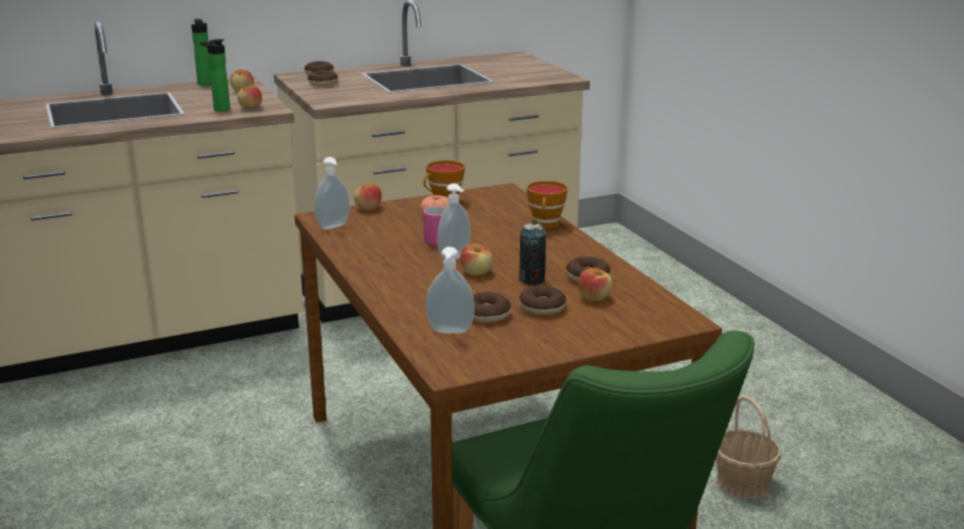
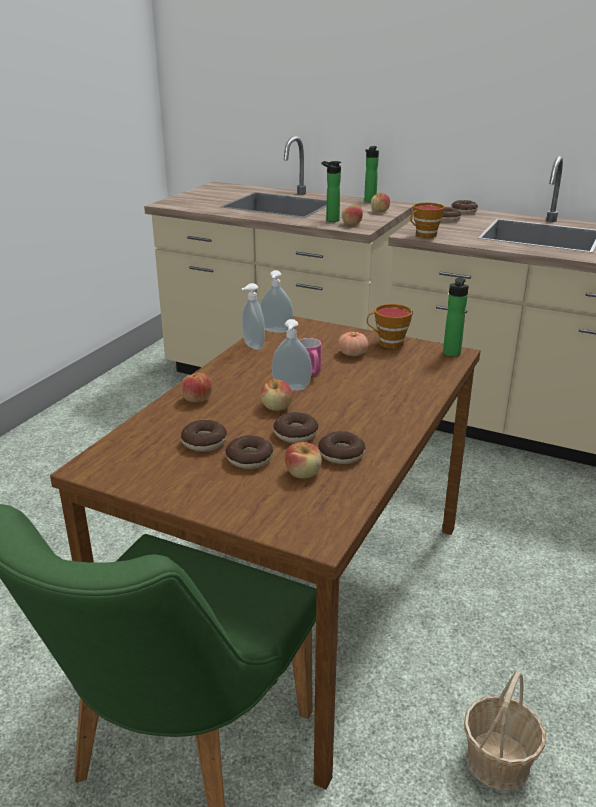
camera: 50 degrees right, 5 degrees up
apple [354,183,382,210] -> apple moved to [181,373,212,402]
soap dispenser [426,247,475,334] -> soap dispenser moved to [241,283,265,350]
can [519,223,546,286] -> donut [273,412,318,443]
cup [526,181,568,229] -> cup moved to [410,202,445,238]
none -> bottle [443,277,469,357]

